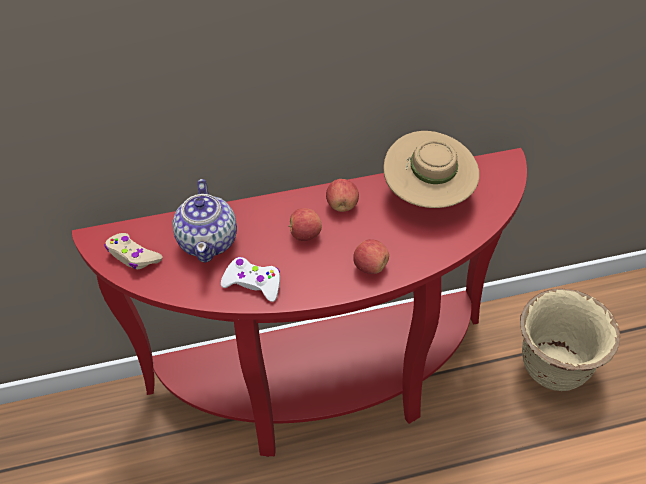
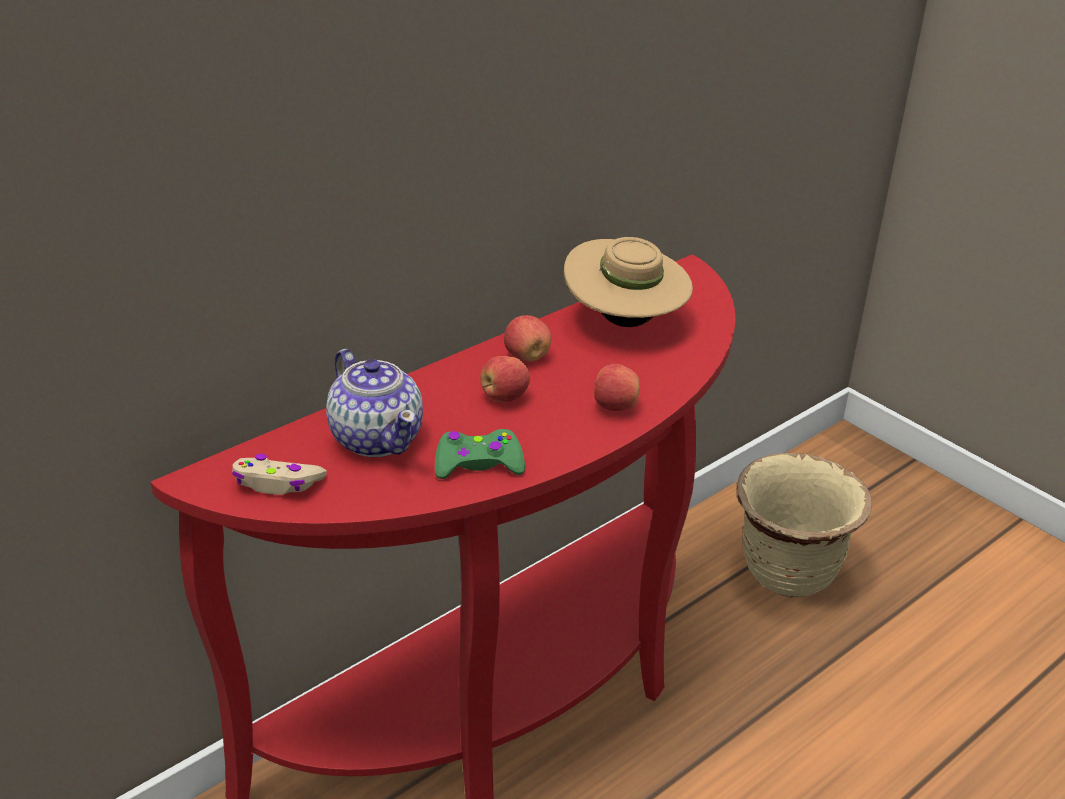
camera: 30 degrees left, 15 degrees down
white game controller [221,257,280,302] -> green game controller [435,429,525,479]

